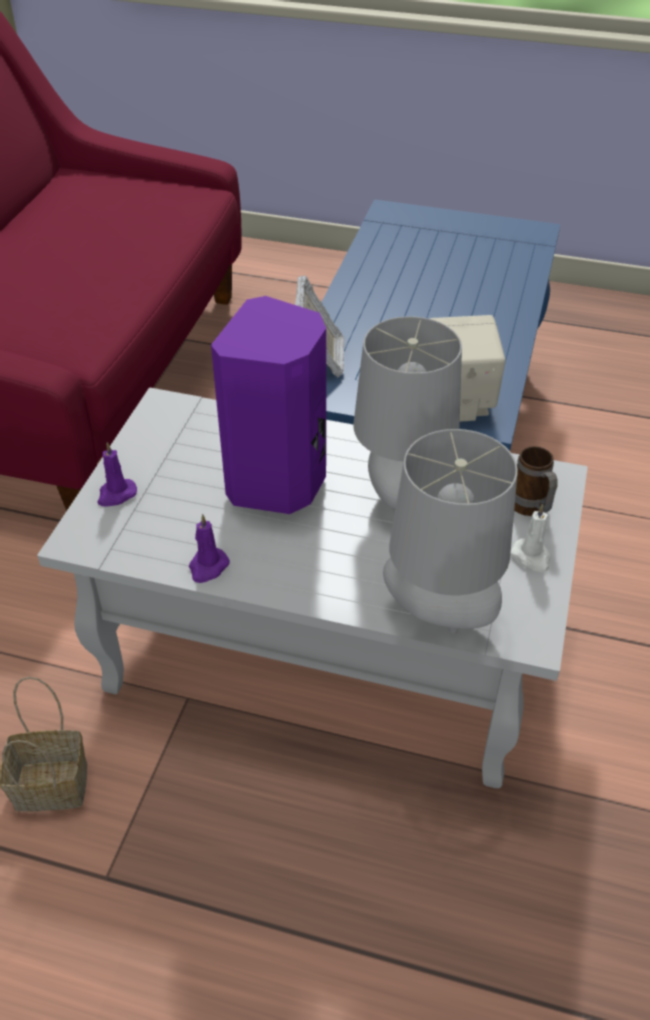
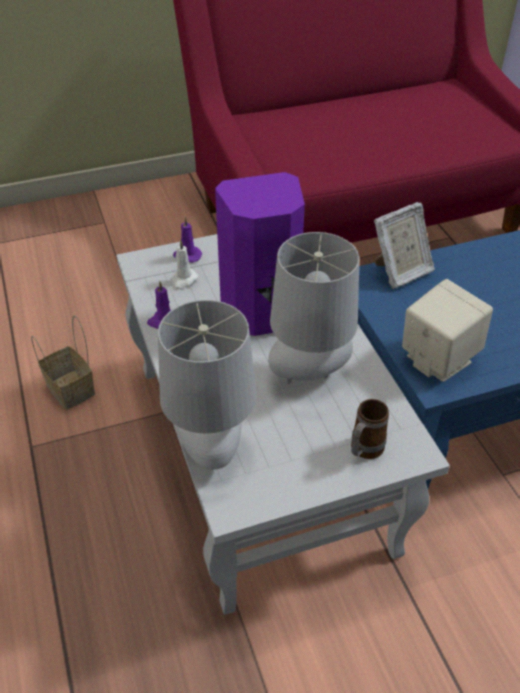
camera: 55 degrees right, 0 degrees up
white candle [511,504,551,573] -> white candle moved to [171,240,198,290]

